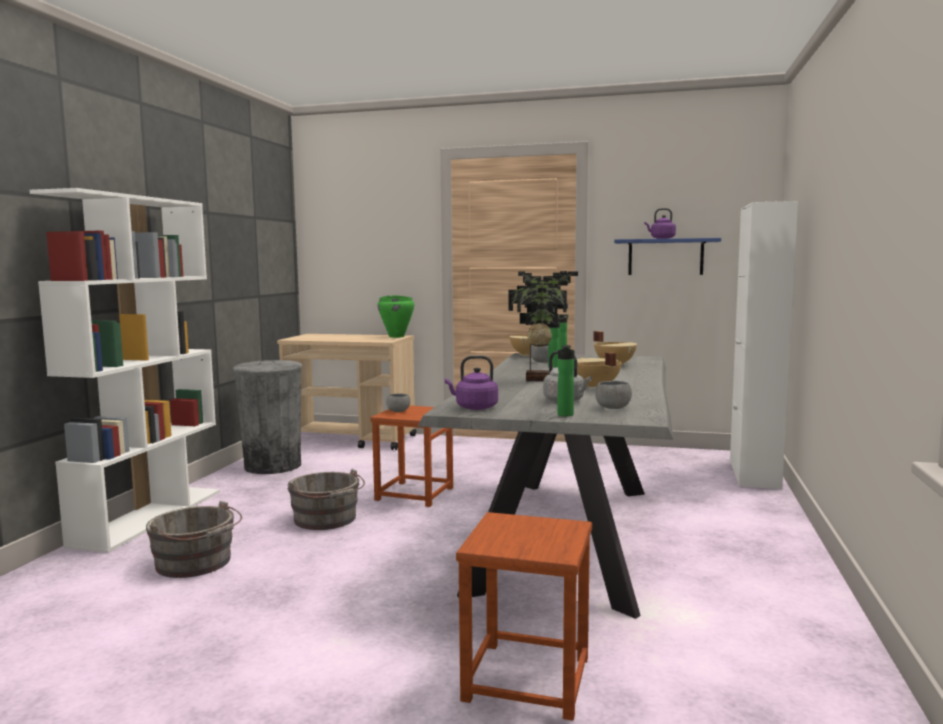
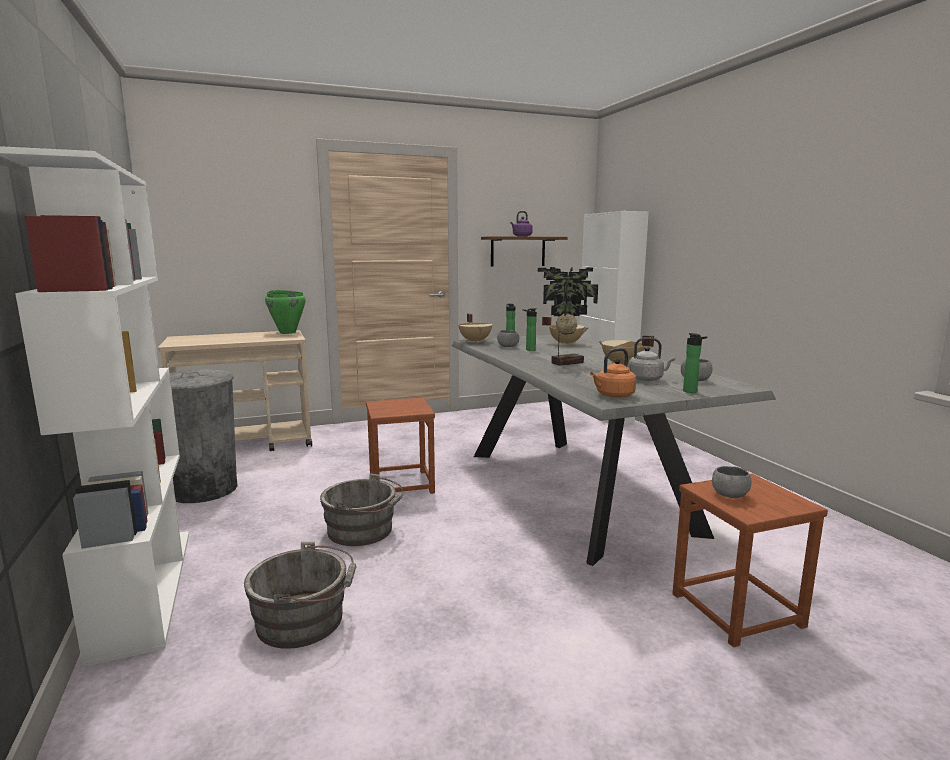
camera: 35 degrees left, 5 degrees up
grey bowl [386,394,410,412] -> grey bowl moved to [712,466,752,498]
purple kettle [445,355,498,410] -> orange kettle [590,348,636,398]
blue shelf [614,238,721,275] -> brown shelf [481,236,567,267]

